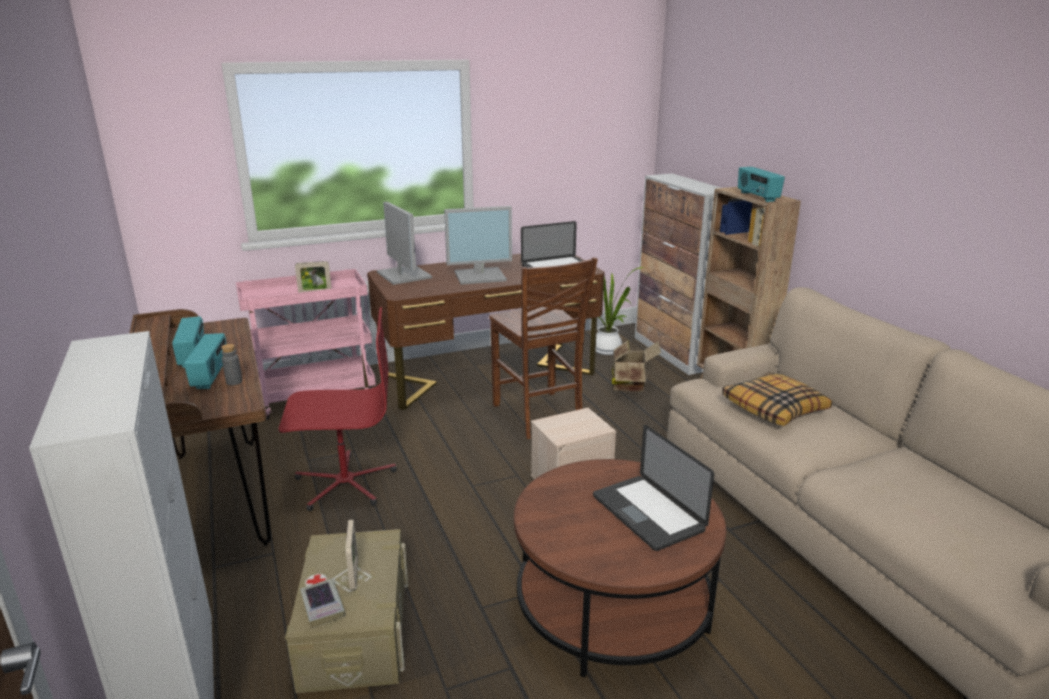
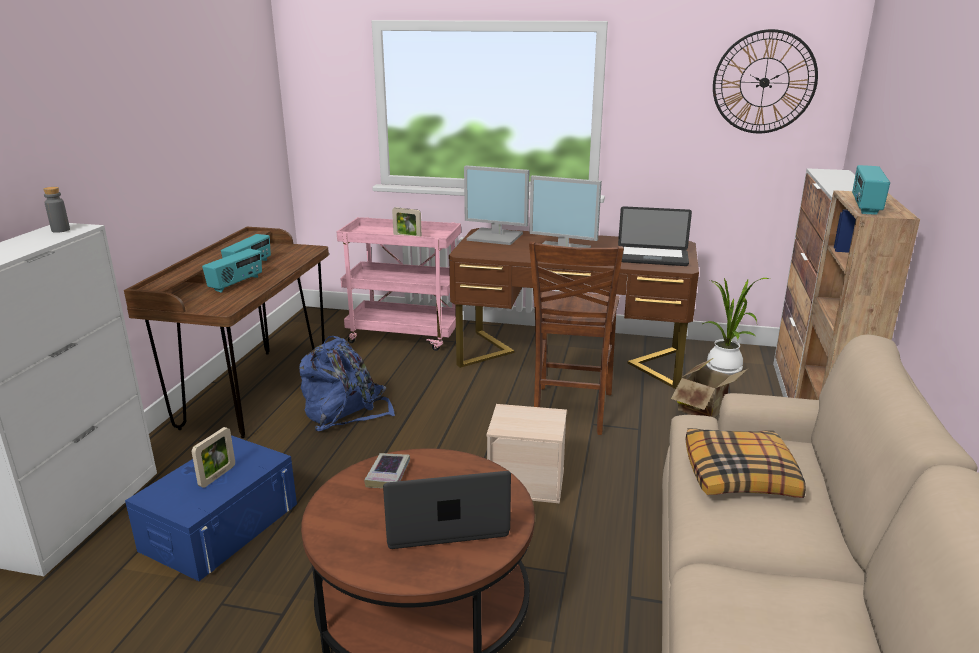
camera: 35 degrees right, 0 degrees up
grey bottle [221,344,242,385] -> grey bottle moved to [43,187,70,233]
red office chair [279,307,397,511] -> blue backpack [299,336,395,431]
beige storage box [285,529,408,693] -> blue storage box [125,435,297,581]
book [300,578,345,628] -> book moved to [364,453,410,488]
monitor [377,202,432,285] -> monitor turned 105 degrees clockwise [464,165,529,245]
laptop [593,425,714,551] -> laptop turned 75 degrees clockwise [383,471,511,549]
none -> wall clock [713,29,818,133]

